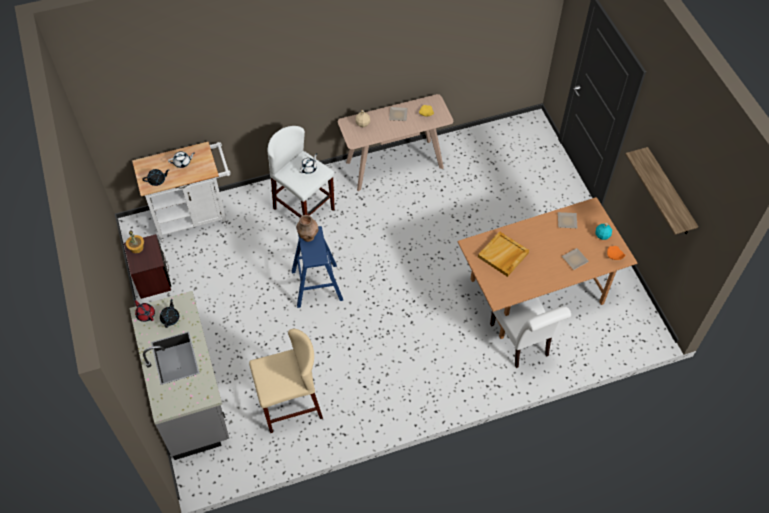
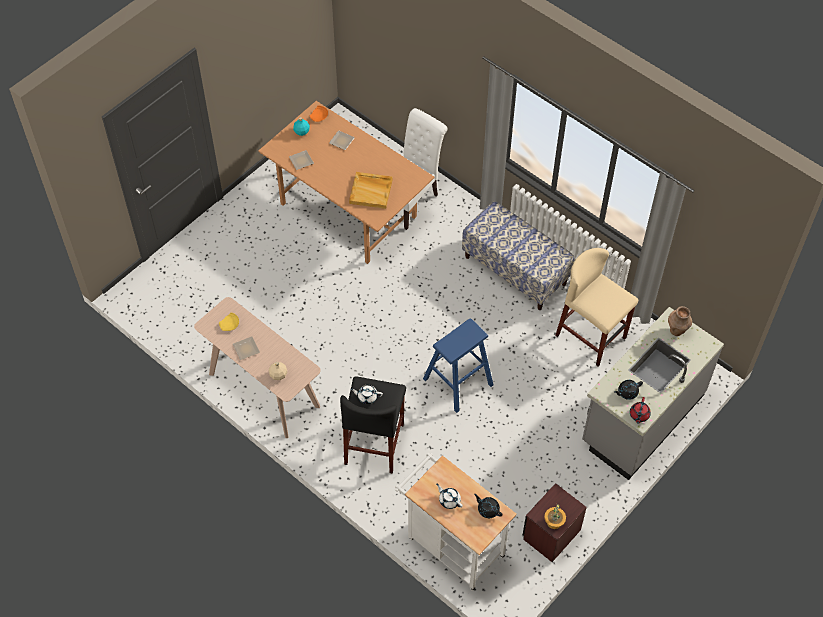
camera: 120 degrees left, 0 degrees up
white stool [268,126,335,218] -> black stool [340,377,406,474]
brown vase [296,215,319,242] -> brown vase moved to [668,306,692,336]
shelf [625,147,699,234] -> none
none -> bench [462,201,574,310]

